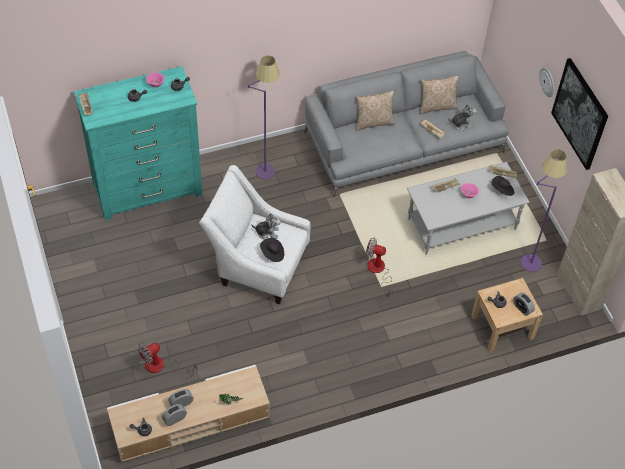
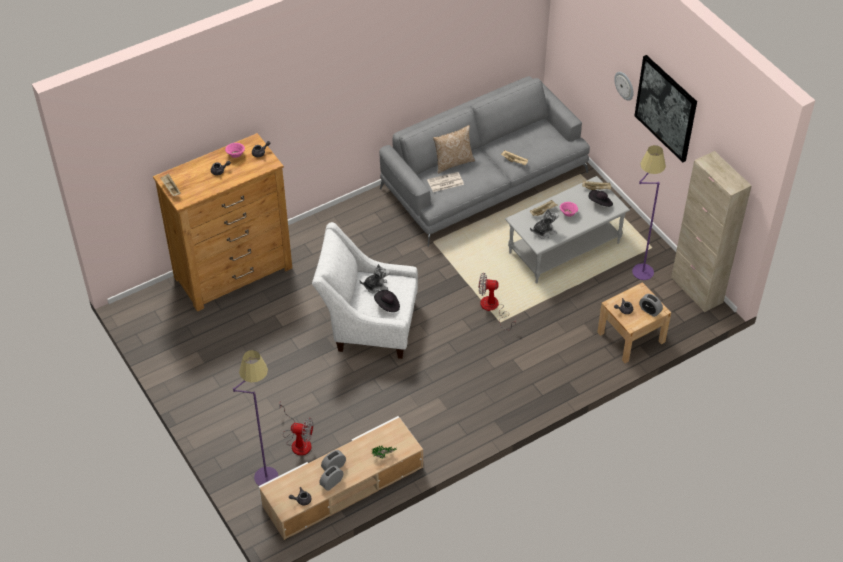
camera: 10 degrees left, 5 degrees down
turquoise dresser [74,66,203,220] -> brown dresser [153,133,292,312]
fan [138,342,197,378] -> fan turned 120 degrees counterclockwise [279,401,313,455]
purple floor lamp [248,55,280,179] -> purple floor lamp moved to [233,350,278,486]
pillow [420,75,459,114] -> none
plush toy [448,104,477,131] -> plush toy moved to [530,209,559,239]
none -> newspaper [427,172,464,192]

